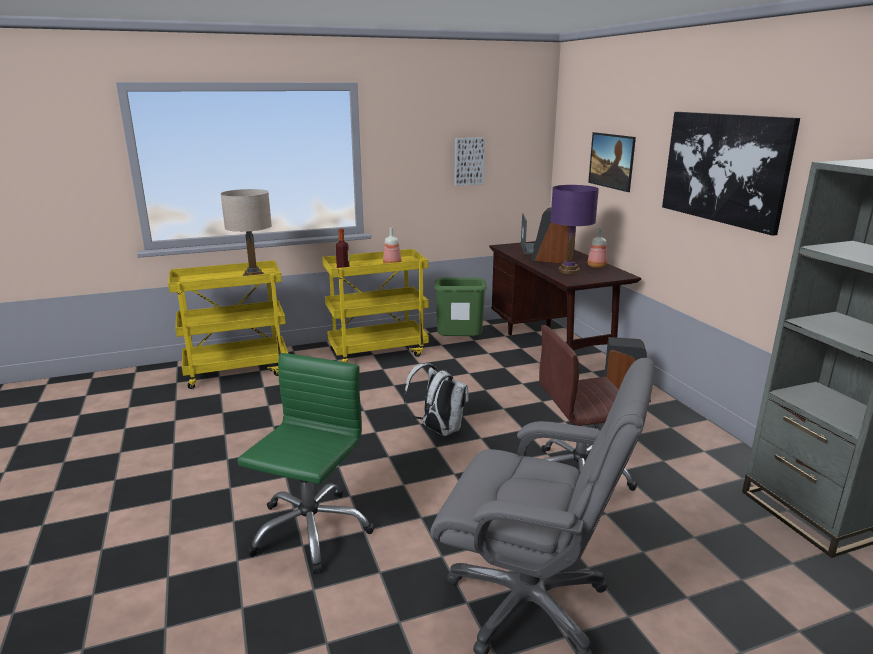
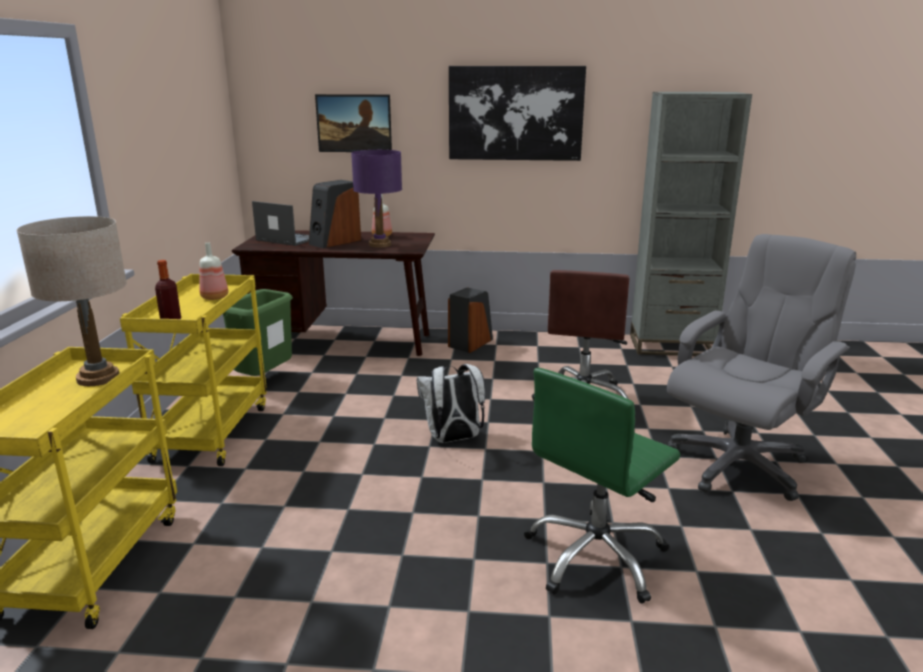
camera: 65 degrees left, 0 degrees up
green office chair [237,353,374,574] -> green office chair turned 90 degrees counterclockwise [524,368,680,604]
picture [454,137,485,186] -> none

